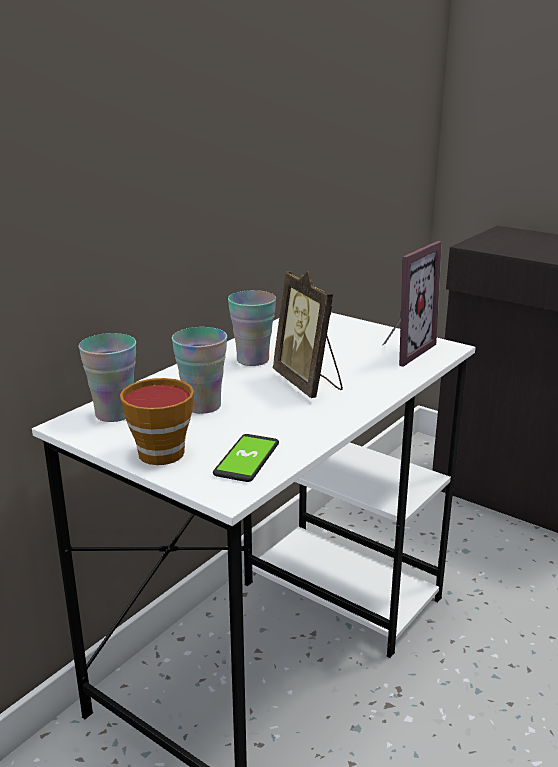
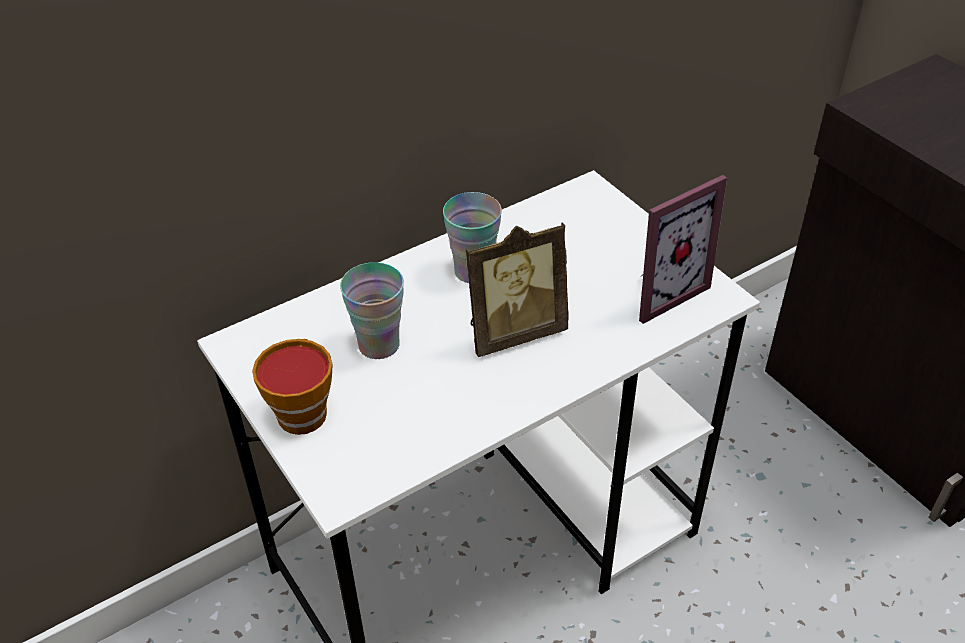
camera: 20 degrees right, 20 degrees up
cup [79,333,136,422] -> none
phone [213,434,279,482] -> none
picture frame [273,270,343,398] -> picture frame turned 105 degrees counterclockwise [466,223,569,357]

